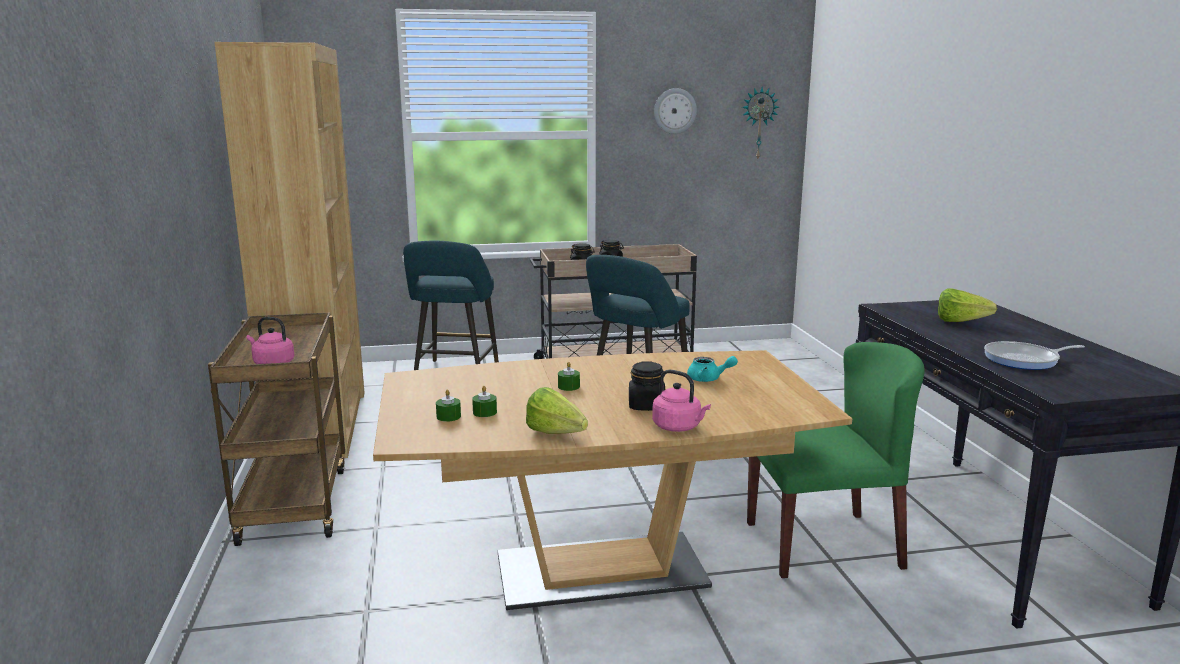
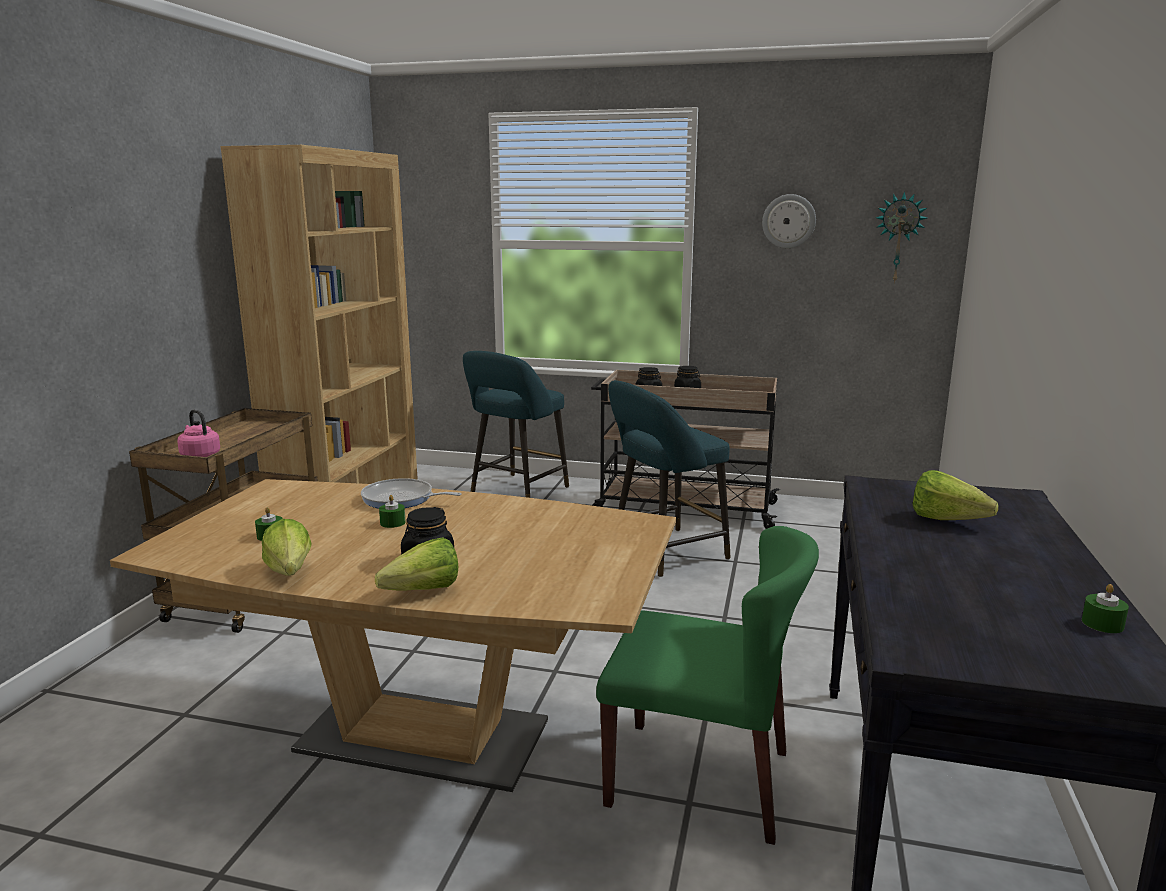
camera: 25 degrees right, 0 degrees up
green candle [436,389,461,422] -> green candle moved to [1082,584,1129,633]
pink kettle [652,370,711,432] -> lettuce [375,538,458,591]
turquoise teapot [687,356,738,382] -> none
frying pan [984,341,1085,370] -> frying pan moved to [361,478,462,509]

